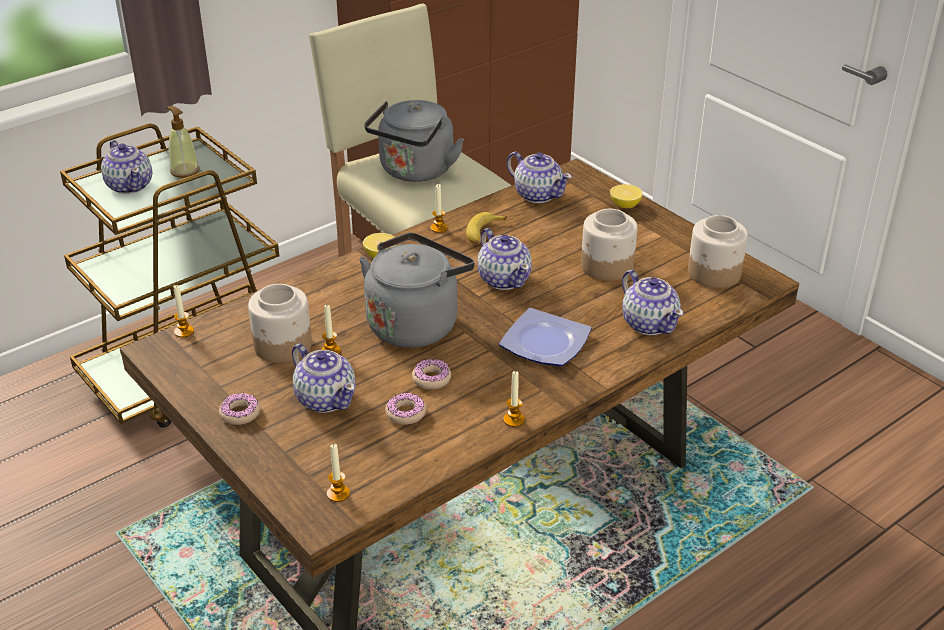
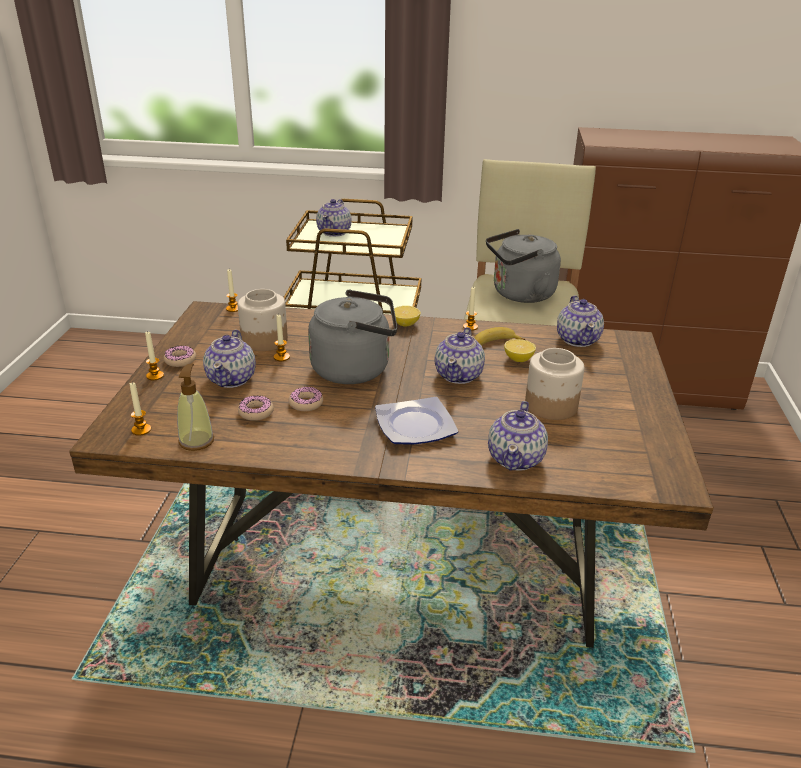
camera: 45 degrees right, 5 degrees down
soap dispenser [166,106,199,178] -> soap dispenser moved to [177,364,214,451]
candle [503,371,525,427] -> candle moved to [145,331,164,380]
lemon [610,184,643,208] -> lemon moved to [504,339,536,362]
jar [688,215,748,288] -> none

